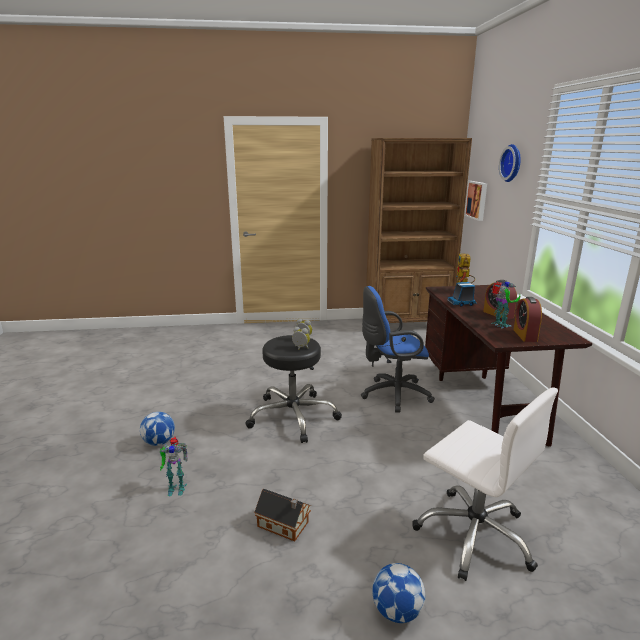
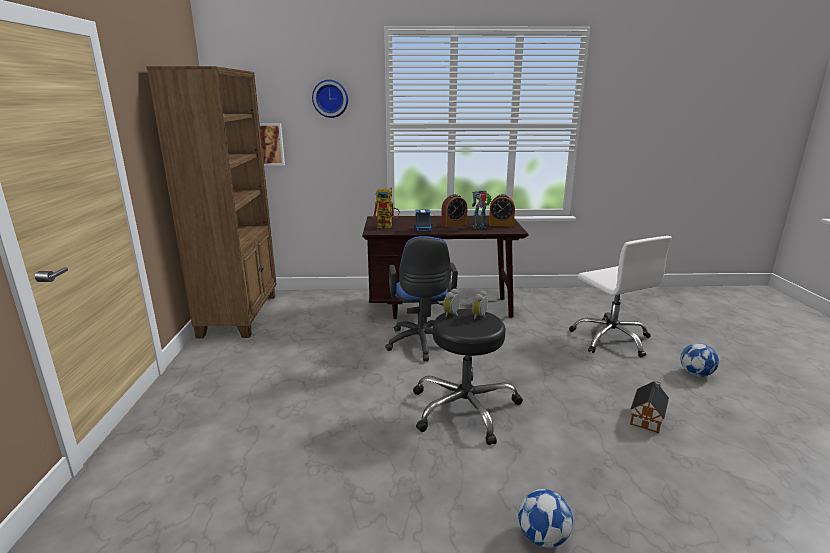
camera: 85 degrees left, 0 degrees up
toy robot [159,437,188,496] -> none
white office chair [412,387,558,581] -> white office chair turned 105 degrees clockwise [569,236,672,357]

